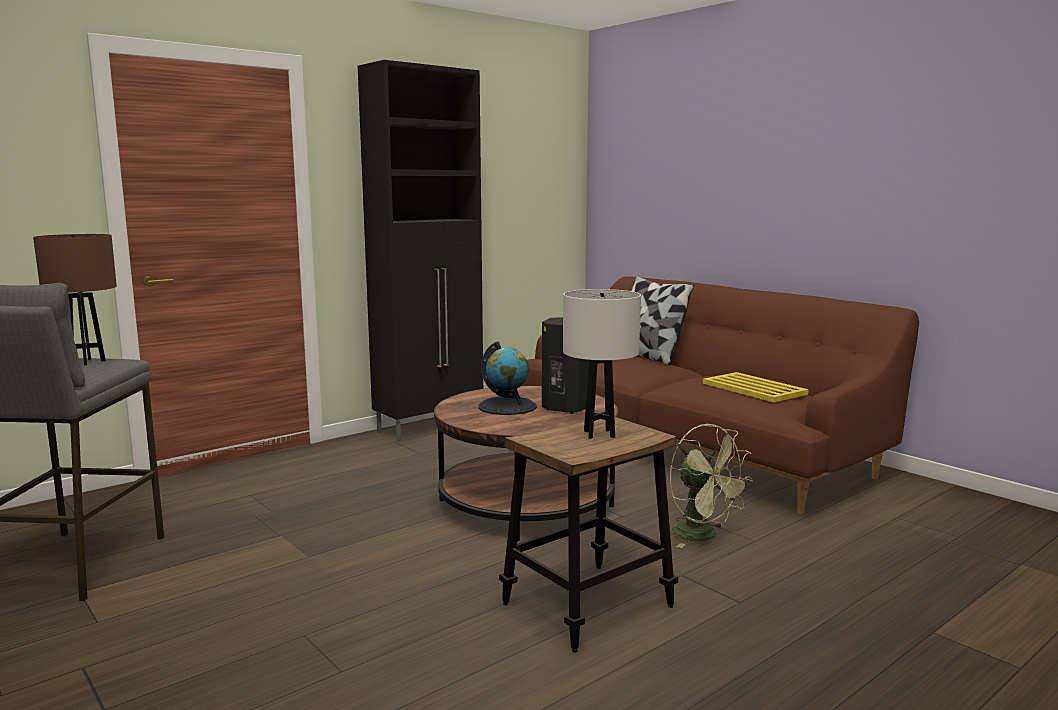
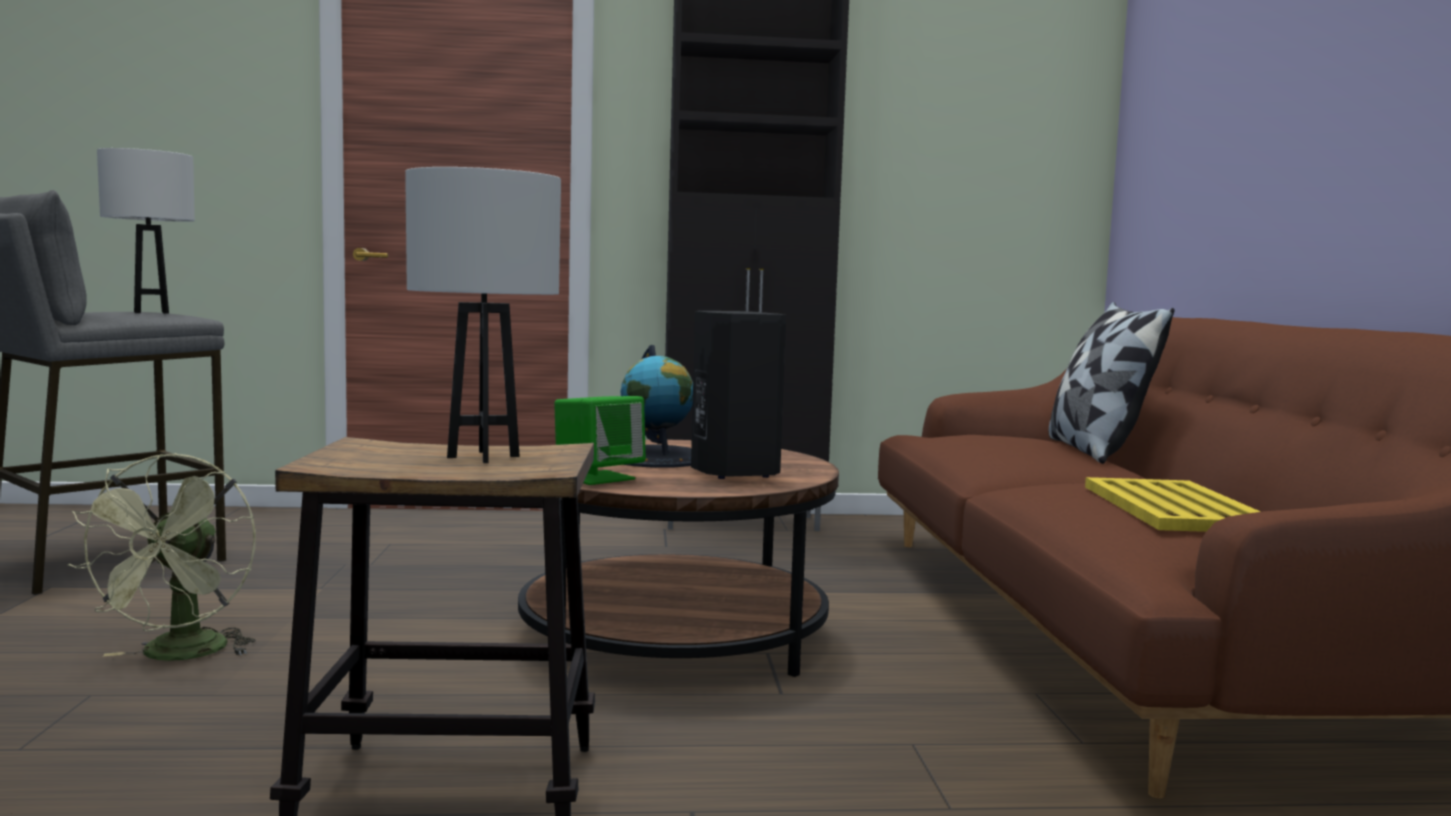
camera: 35 degrees right, 5 degrees down
brown table lamp [33,234,117,366] -> white table lamp [97,148,195,314]
green fan [670,424,753,548] -> green fan moved to [67,453,256,661]
none -> green speaker [554,396,646,485]

